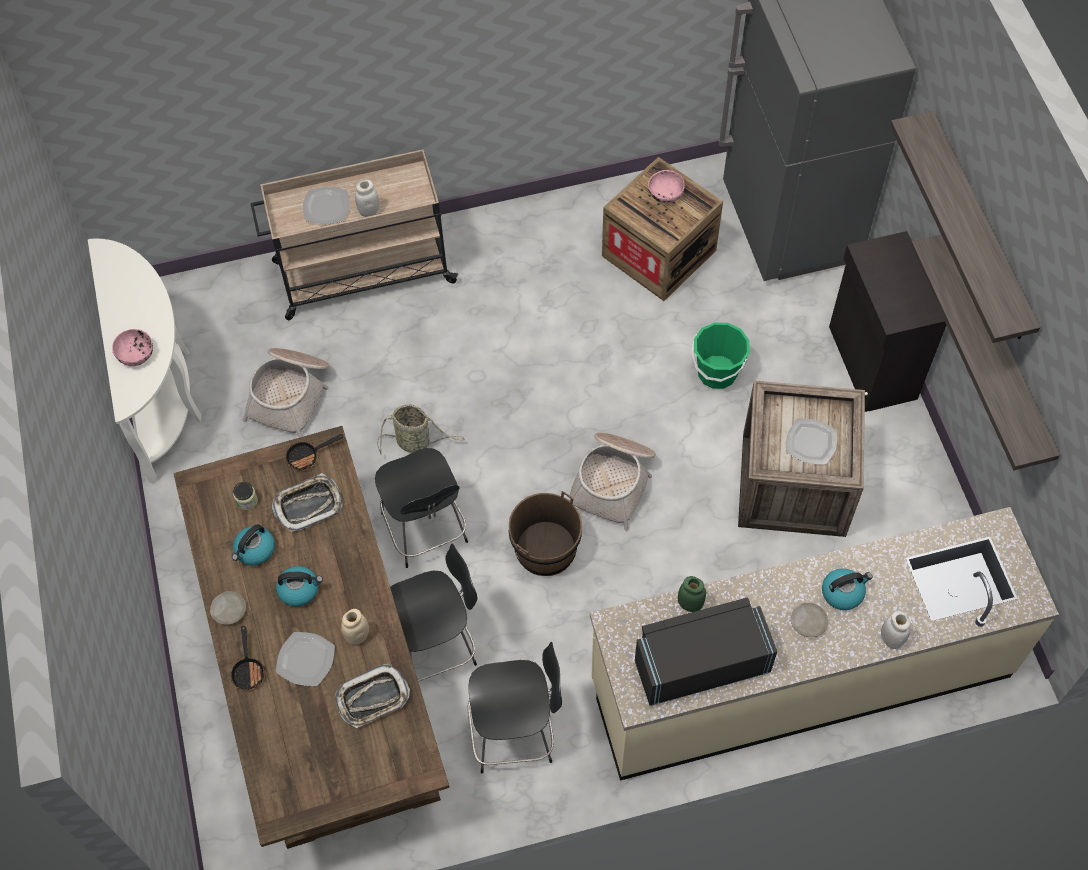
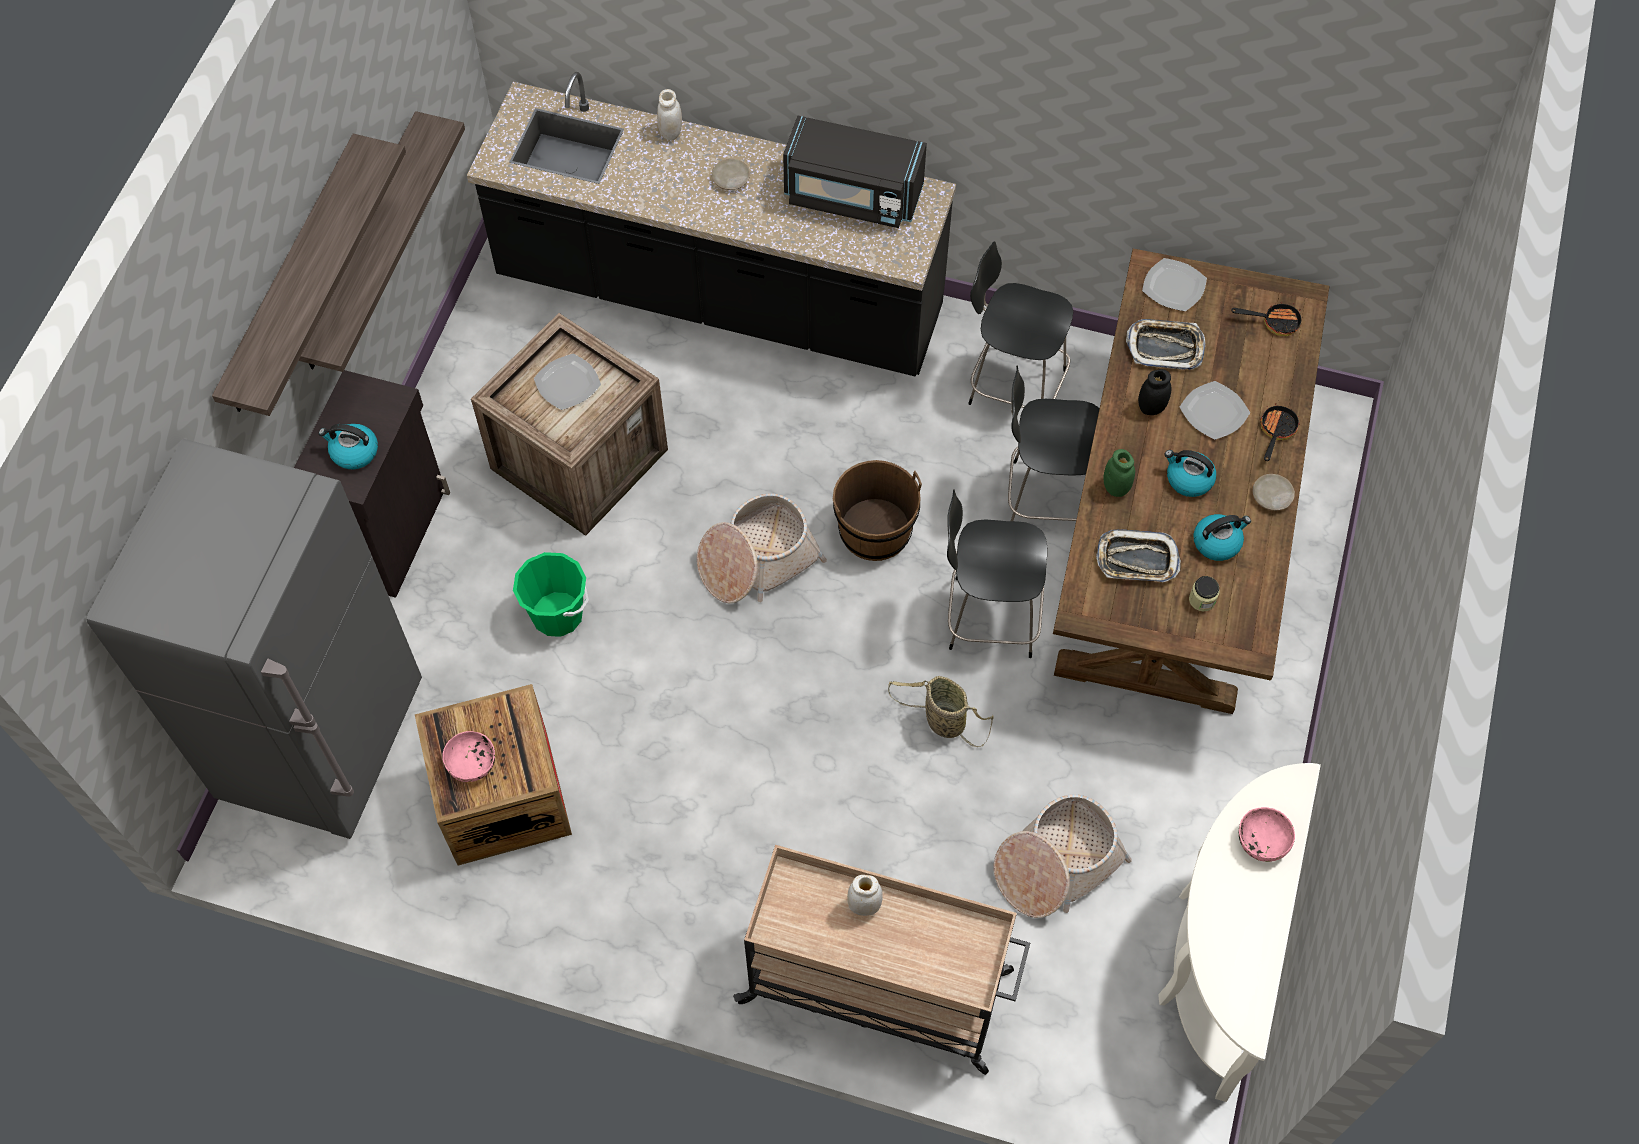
camera: 150 degrees left, 0 degrees up
frying pan [286,434,344,471] -> frying pan moved to [1231,302,1301,336]
plate [303,187,350,225] -> plate moved to [1142,258,1207,311]
beige jar [341,609,369,645] -> black jar [1138,369,1172,415]
black chair [375,448,468,568] -> black chair turned 90 degrees counterclockwise [947,489,1047,658]
beige counter [590,507,1059,781] -> black counter [467,72,956,376]
green jar [678,576,706,612] -> green jar moved to [1103,449,1135,497]
kettle [822,568,872,610] -> kettle moved to [319,424,378,469]

